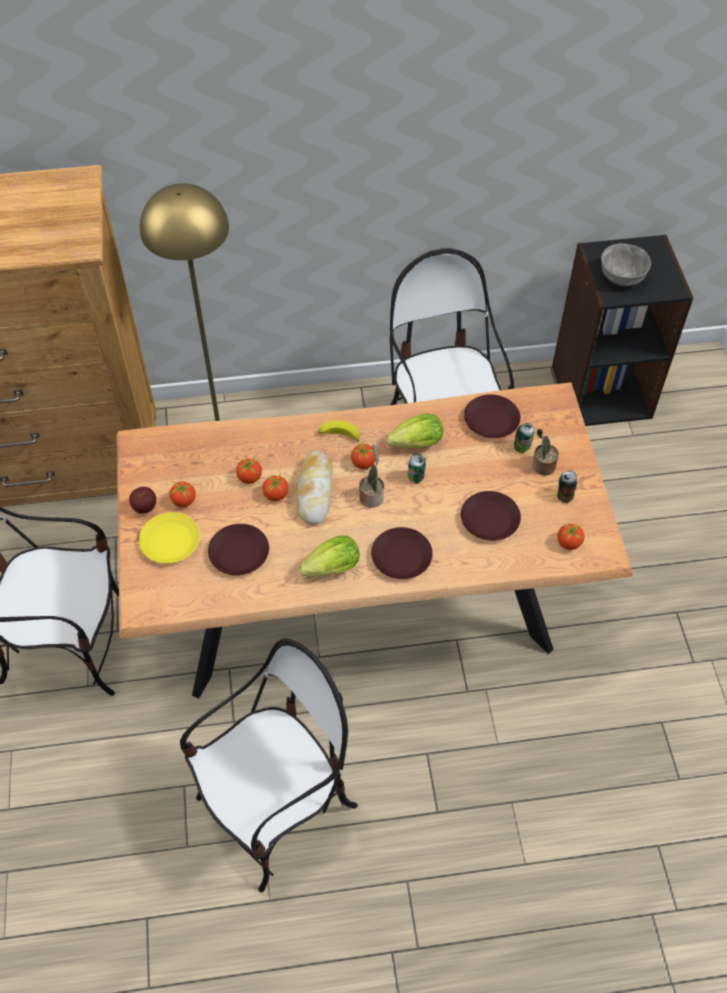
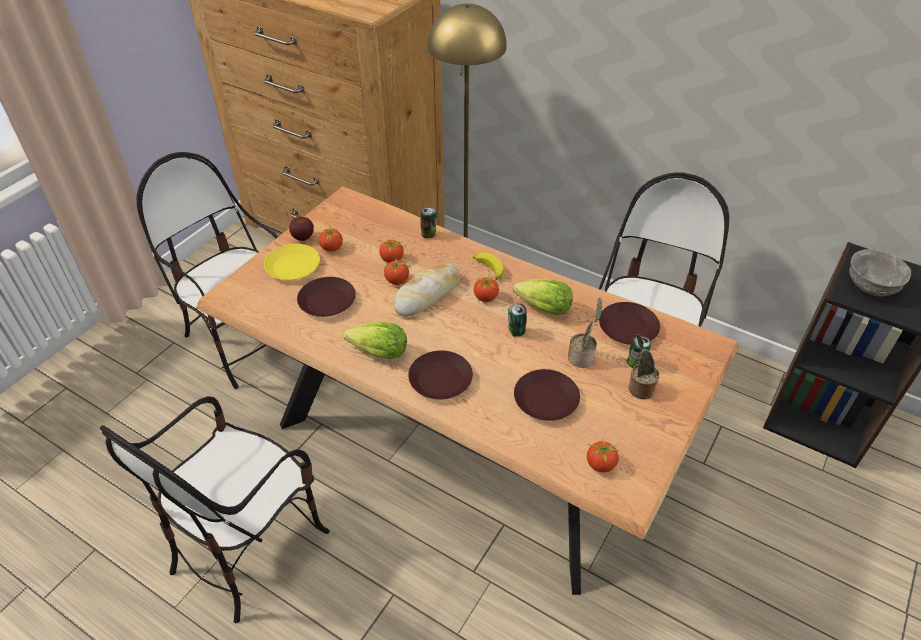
camera: 40 degrees right, 10 degrees down
chair [180,638,358,892] -> chair turned 120 degrees clockwise [100,396,330,623]
potted plant [359,444,384,508] -> potted plant moved to [568,298,603,368]
can [557,470,577,503] -> can moved to [421,208,437,238]

